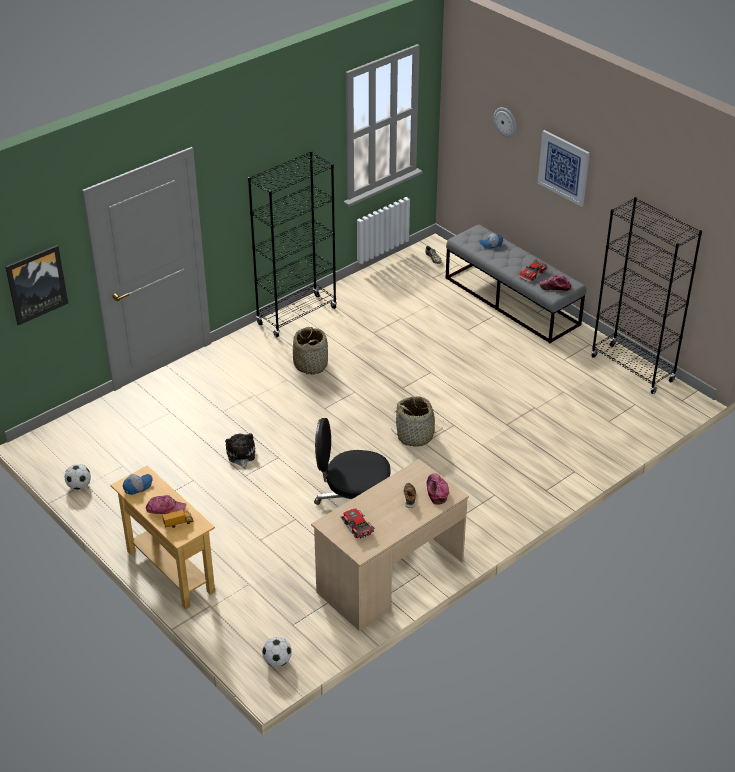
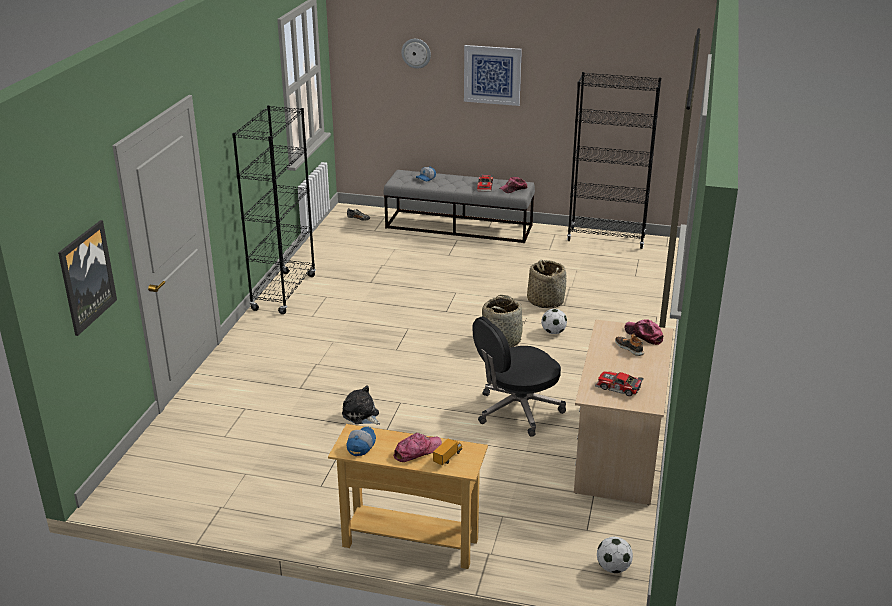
camera: 35 degrees left, 10 degrees down
football [65,464,91,490] -> football moved to [541,309,567,334]
basket [293,327,328,375] -> basket moved to [527,259,566,308]

